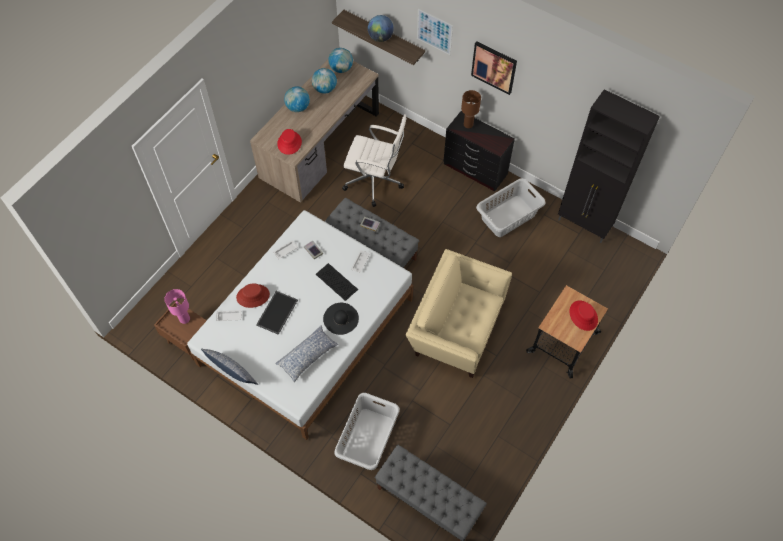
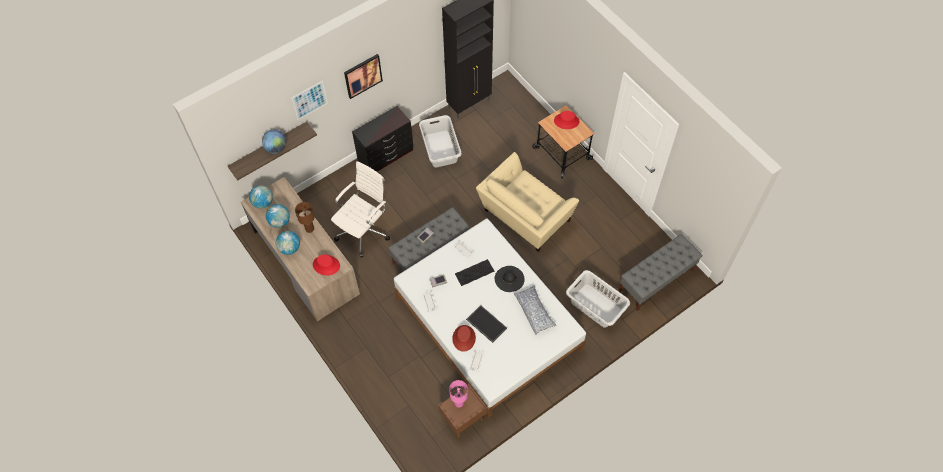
camera: 70 degrees left, 0 degrees up
pillow [201,349,258,385] -> none
brown table lamp [461,90,481,128] -> brown table lamp moved to [295,202,315,233]

